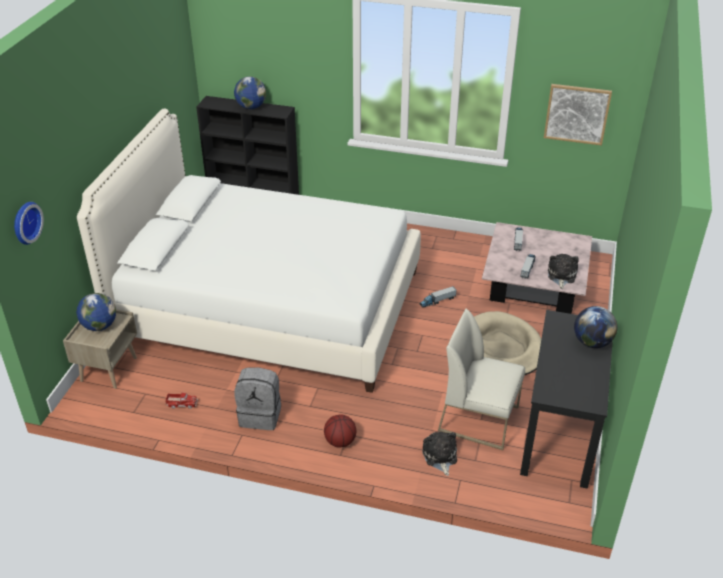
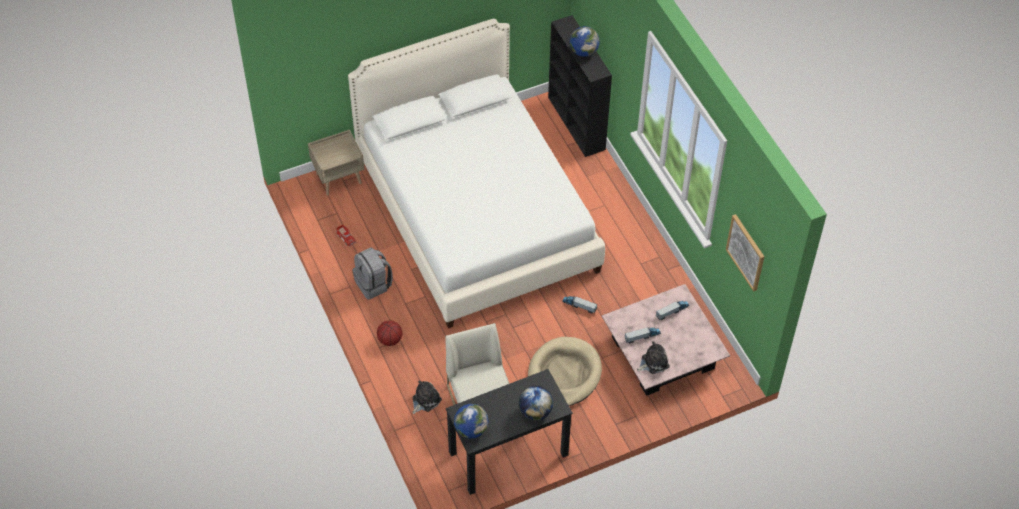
camera: 50 degrees right, 15 degrees up
wall clock [14,202,44,245] -> none
globe [76,293,116,331] -> globe moved to [454,404,489,438]

